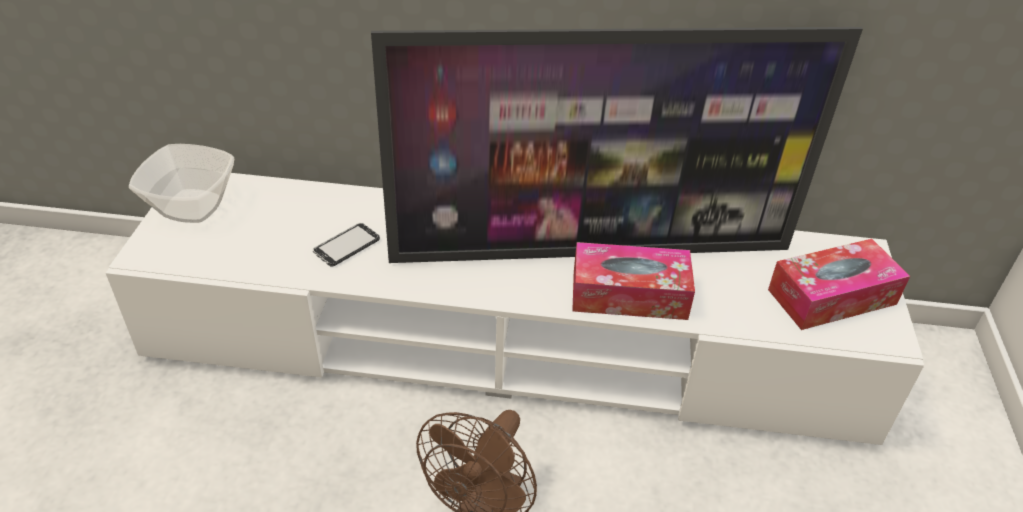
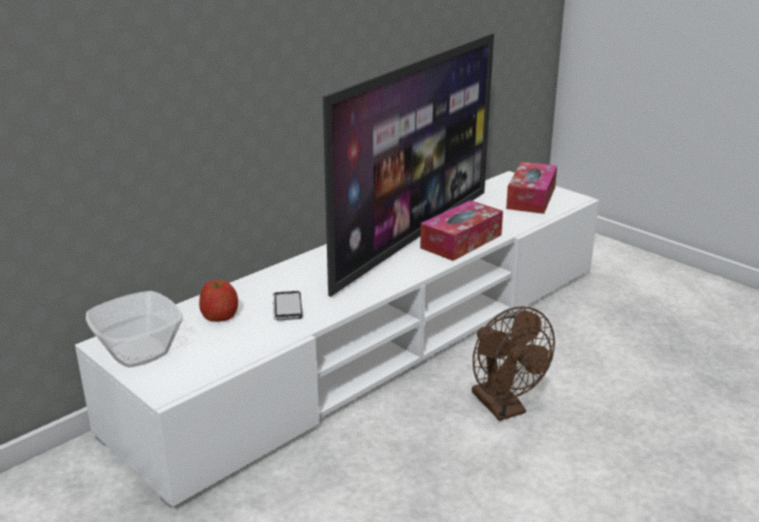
camera: 50 degrees left, 15 degrees down
none -> apple [199,280,238,322]

